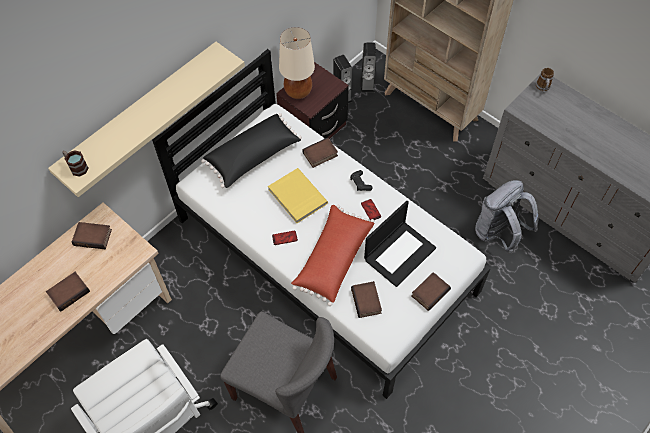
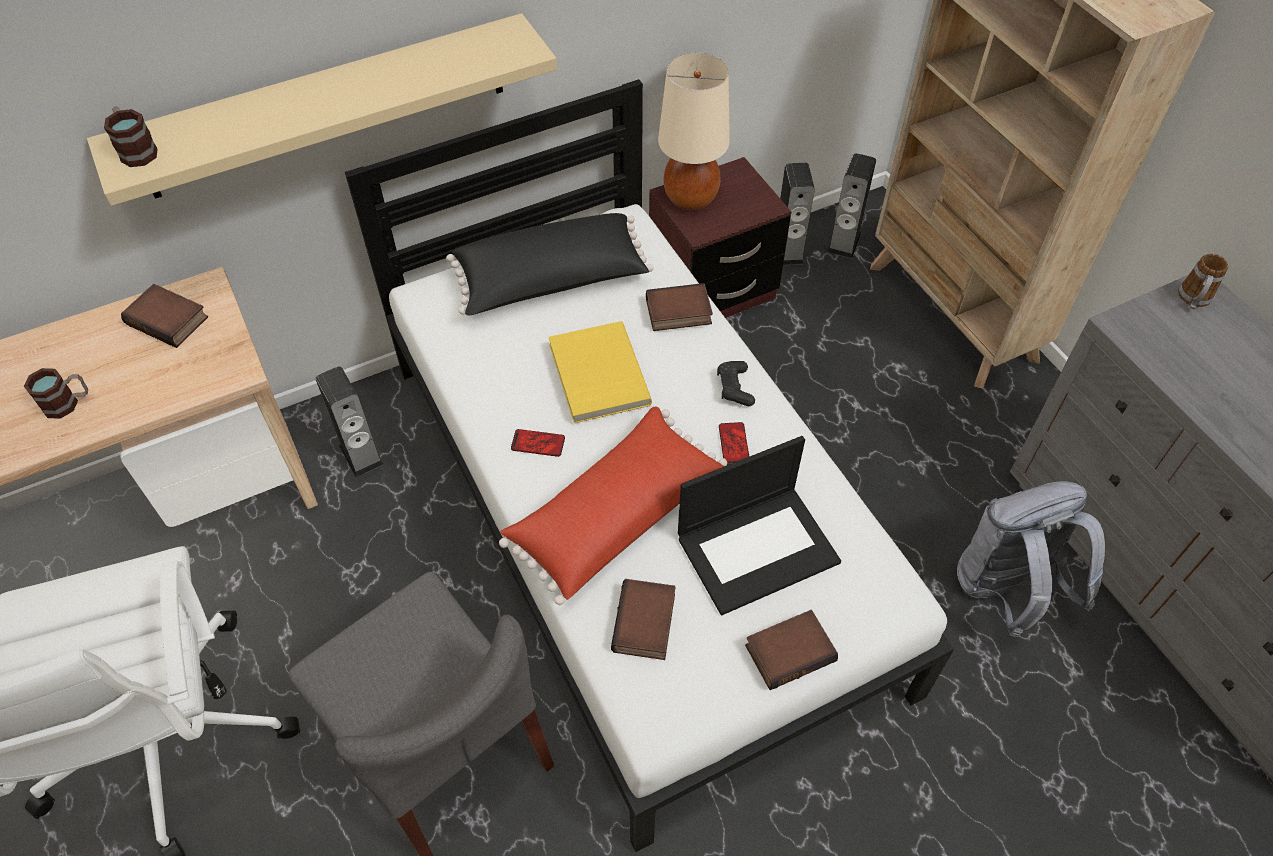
camera: 20 degrees right, 5 degrees down
book [46,272,90,312] -> mug [24,368,88,419]
none -> speaker [315,366,384,477]

